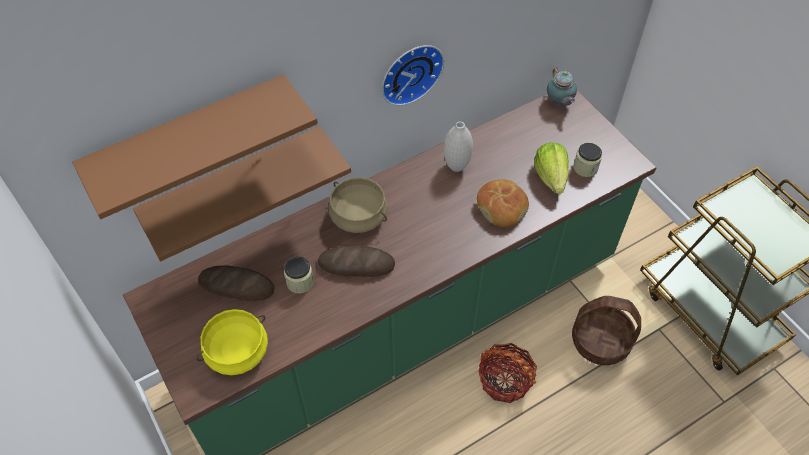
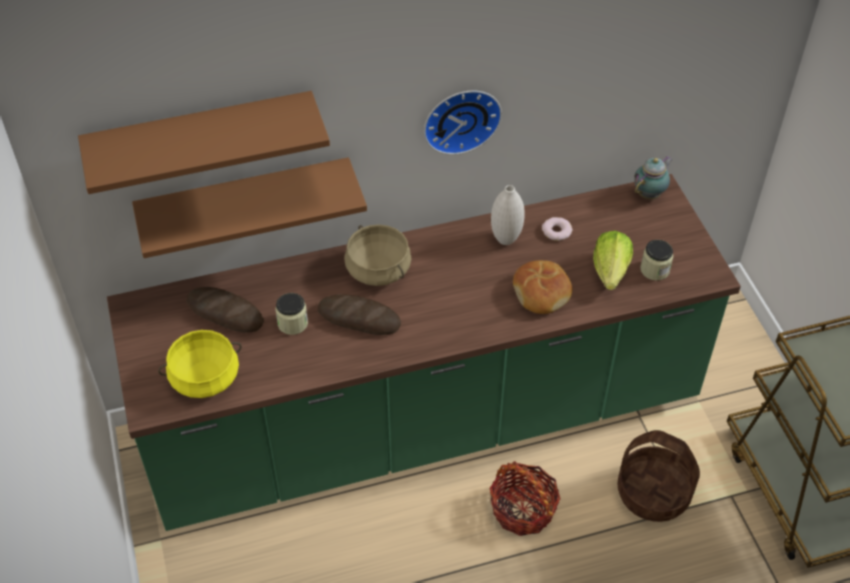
camera: 15 degrees right, 5 degrees down
teapot [547,67,577,106] -> teapot turned 135 degrees counterclockwise [634,156,673,200]
none -> donut [542,217,573,241]

